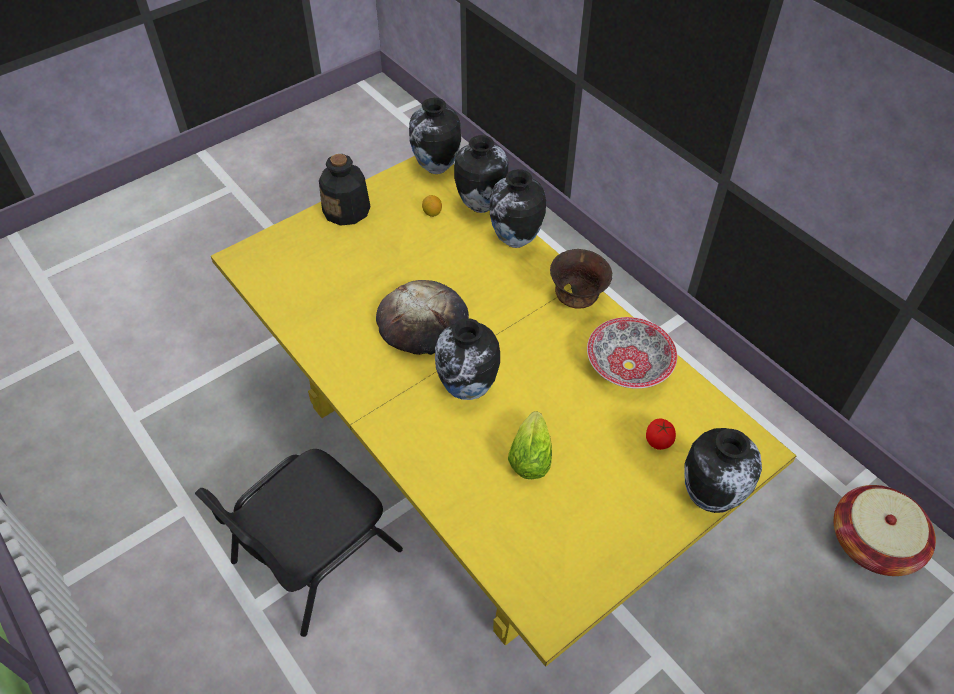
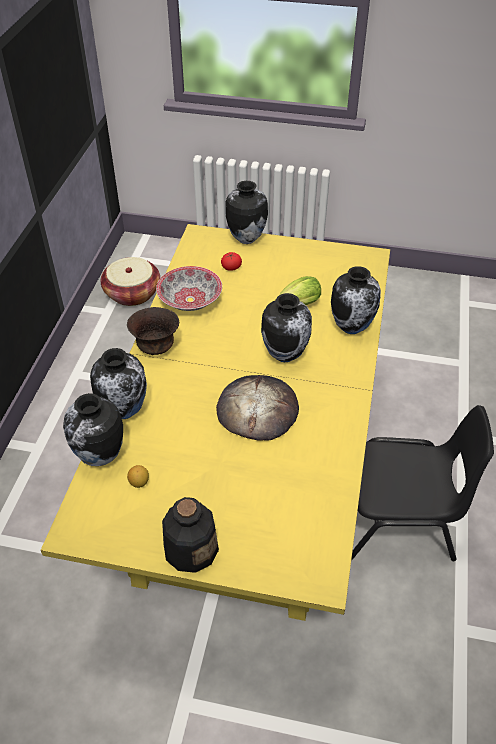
camera: 130 degrees left, 5 degrees down
vase [409,98,461,174] -> vase moved to [331,266,381,334]

